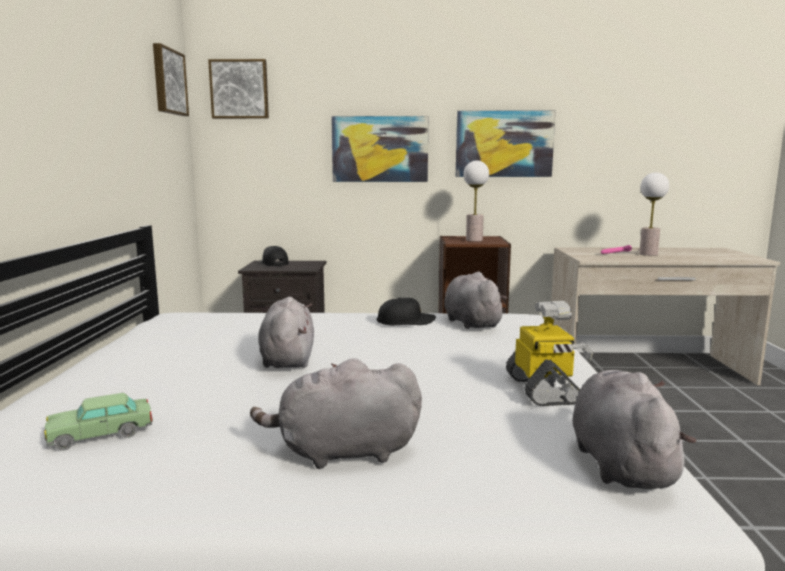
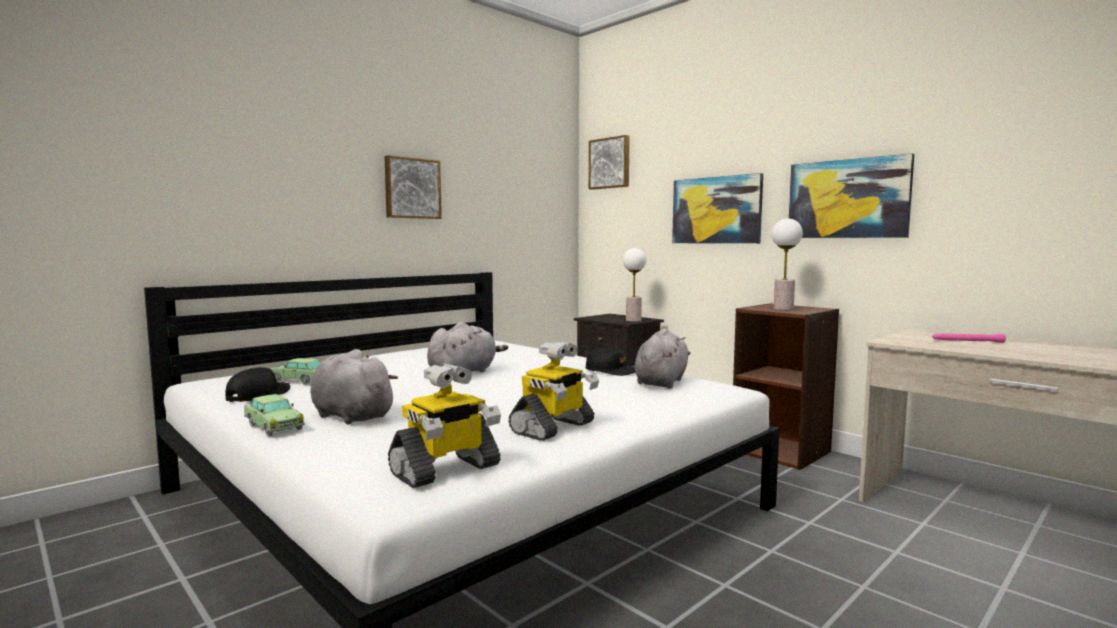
camera: 45 degrees right, 5 degrees down
picture [153,43,189,116] -> picture moved to [384,155,442,219]
black cap [261,246,289,266] -> black cap moved to [225,367,290,402]
grey plush toy [572,370,696,489] -> toy robot [388,363,501,488]
table lamp [639,173,669,256] -> table lamp moved to [623,248,646,322]
none -> toy car [244,394,305,436]

